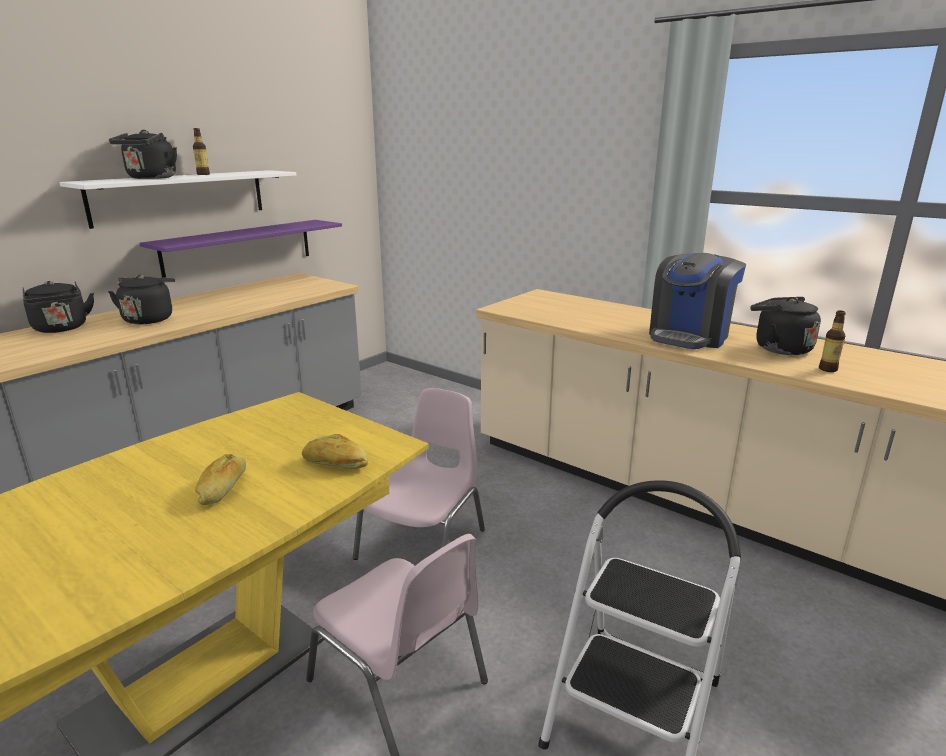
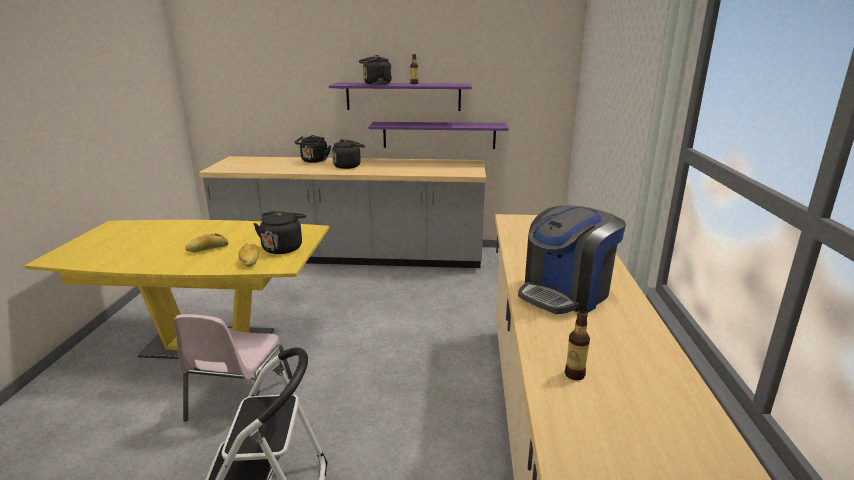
camera: 55 degrees right, 0 degrees up
white shelf [59,170,297,229] -> purple shelf [329,83,472,111]
pink chair [353,388,485,560] -> none
coffee machine [649,253,746,349] -> coffee machine turned 45 degrees counterclockwise [518,205,626,314]
black kettle [751,297,821,355] -> black kettle moved to [254,211,306,254]

